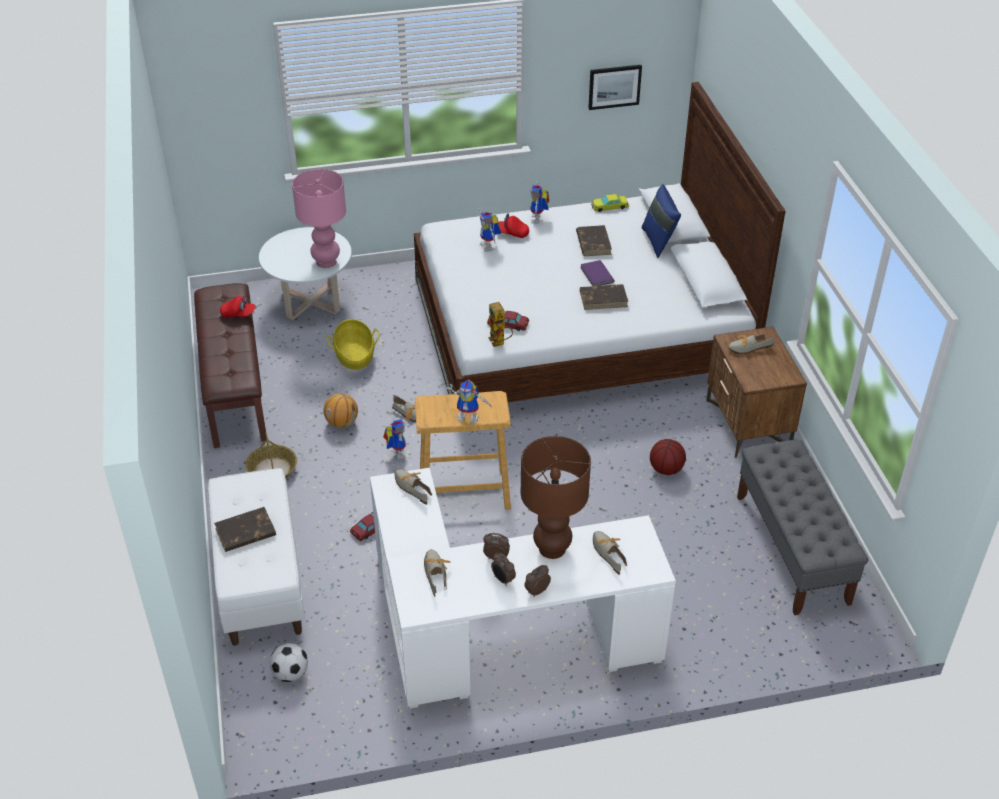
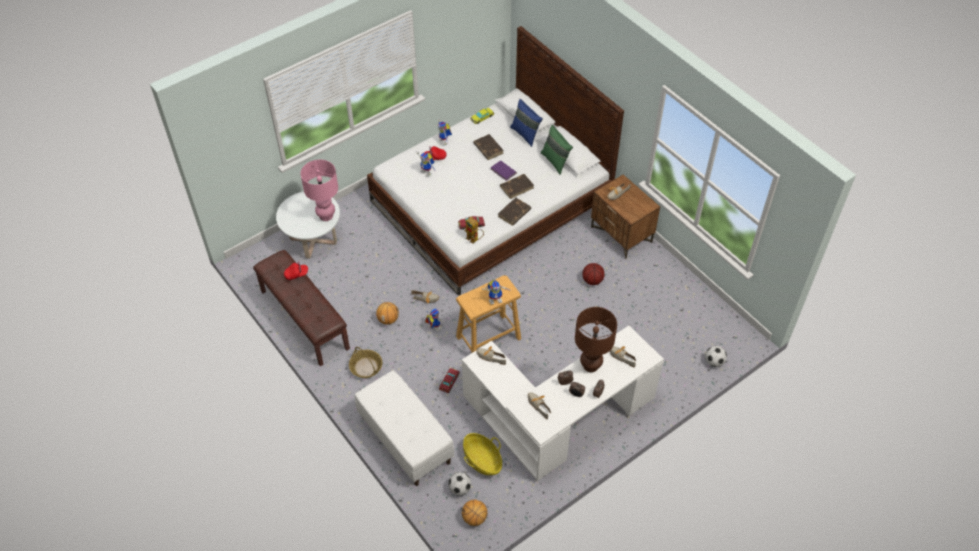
camera: 25 degrees left, 10 degrees up
brown book [214,507,276,552] -> brown book moved to [498,197,531,226]
basket [327,319,379,370] -> basket moved to [463,433,502,475]
picture [588,65,642,110] -> none
grey bench [737,440,868,615] -> none
none -> basketball [462,500,487,526]
none -> green pillow [541,125,573,175]
none -> football [705,346,727,367]

